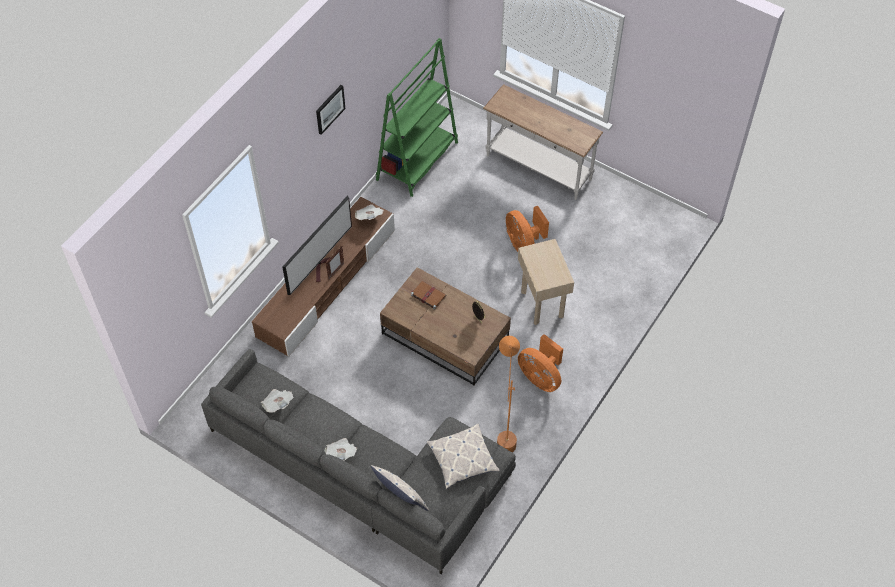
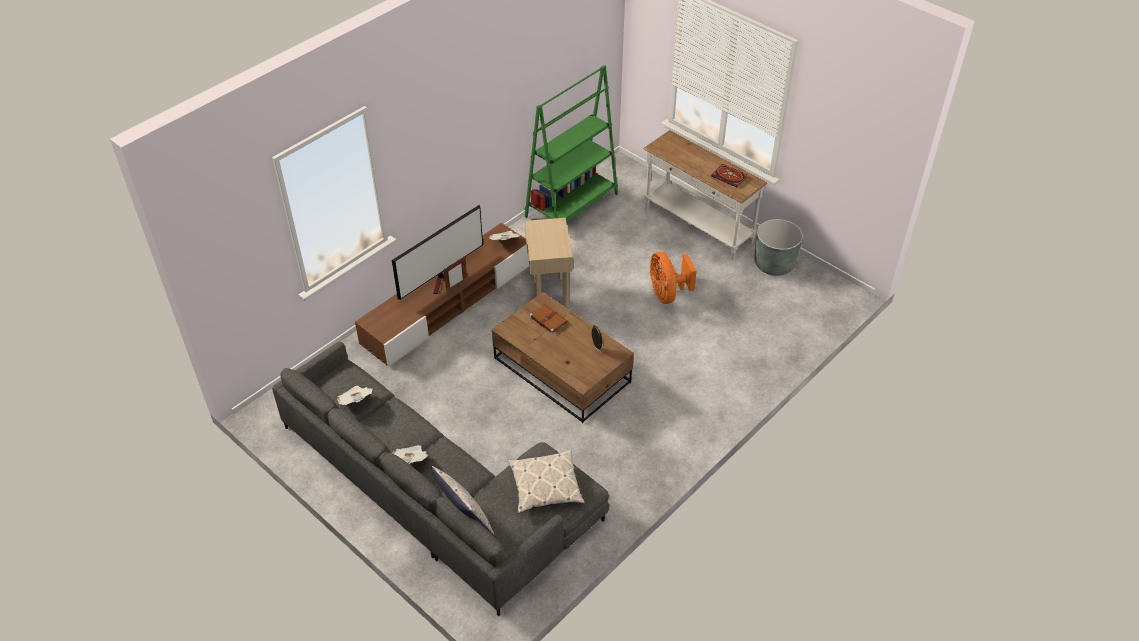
camera: 10 degrees right, 10 degrees down
picture [316,85,345,135] -> none
orange floor lamp [497,336,520,453] -> none
beige side table [518,239,574,325] -> beige side table moved to [525,218,573,307]
orange fan [518,334,563,392] -> none
none -> book [711,164,747,187]
none -> grey planter [754,219,803,276]

